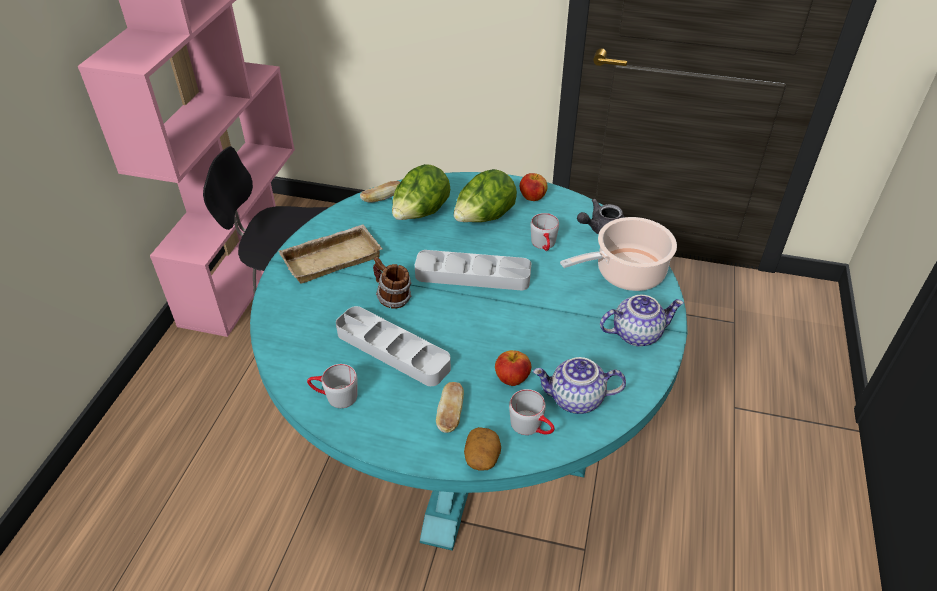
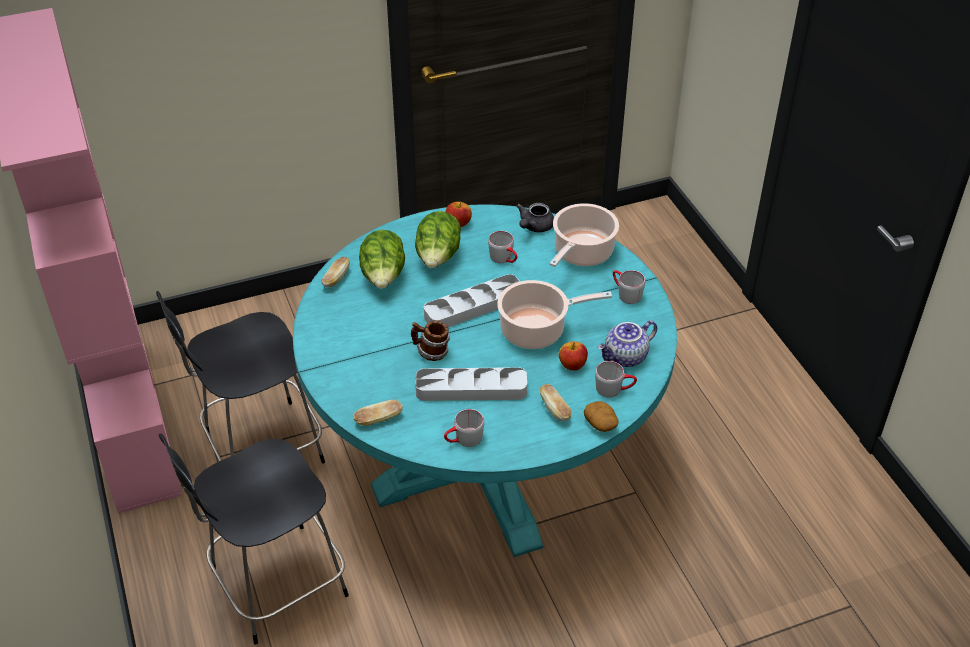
camera: 35 degrees left, 0 degrees up
beige tray [278,224,382,284] -> none
teapot [600,295,684,346] -> grey mug [613,270,645,304]
none -> black chair [159,433,349,645]
none -> bread [353,399,403,426]
none -> cooking pot [497,280,612,349]

